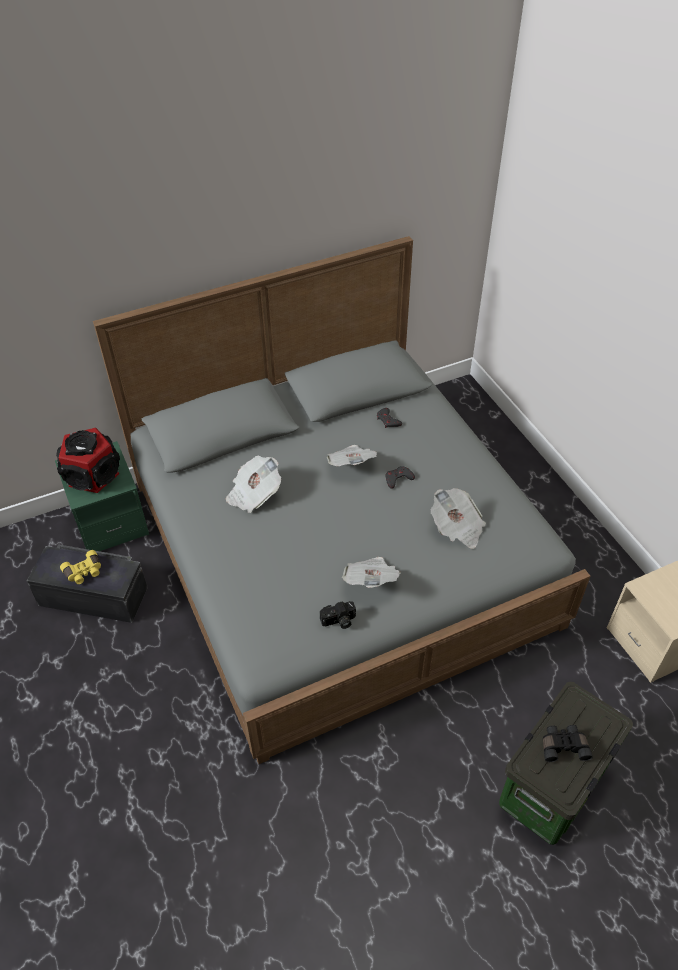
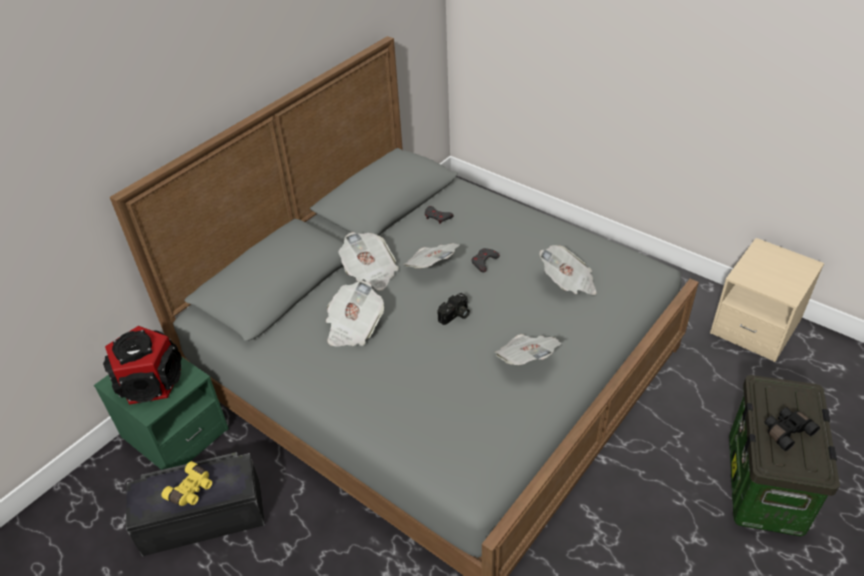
camera: 25 degrees left, 5 degrees down
camera [320,601,356,629] -> camera moved to [437,293,470,325]
none -> newspaper [339,232,399,290]

